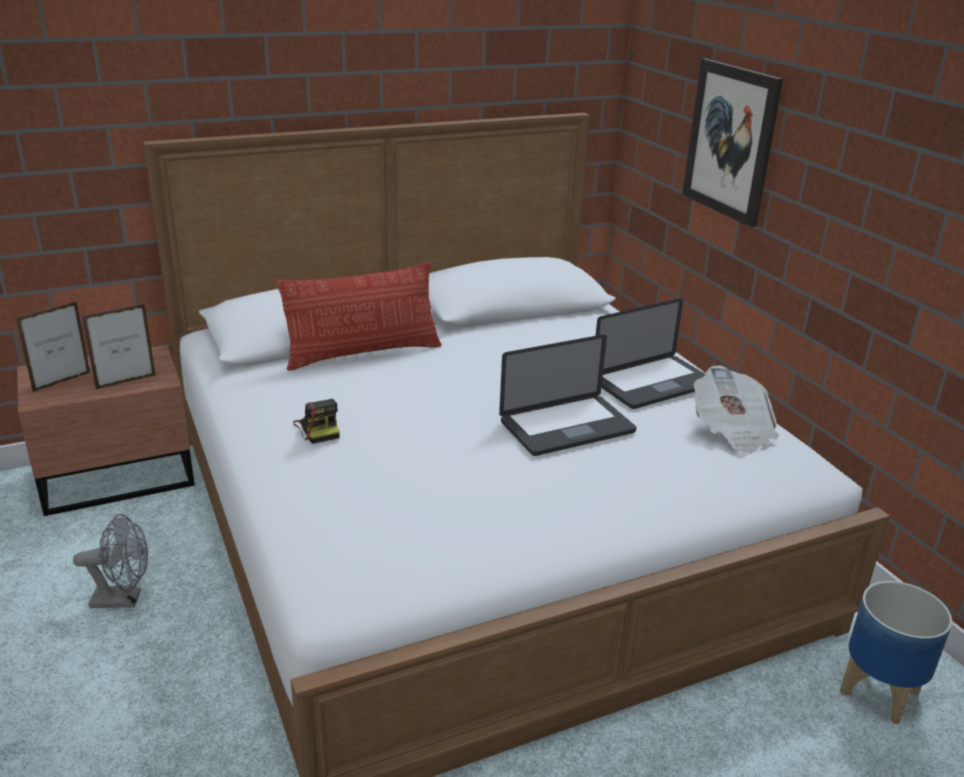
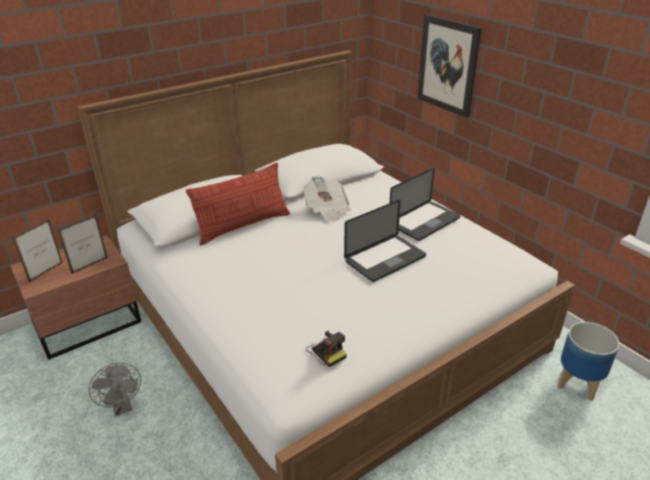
camera: 10 degrees left, 5 degrees up
grey fan [73,514,148,608] -> grey fan turned 75 degrees clockwise [89,363,141,416]
camera [293,399,340,444] -> camera moved to [306,330,347,367]
newspaper [694,365,779,456] -> newspaper moved to [303,176,351,223]

